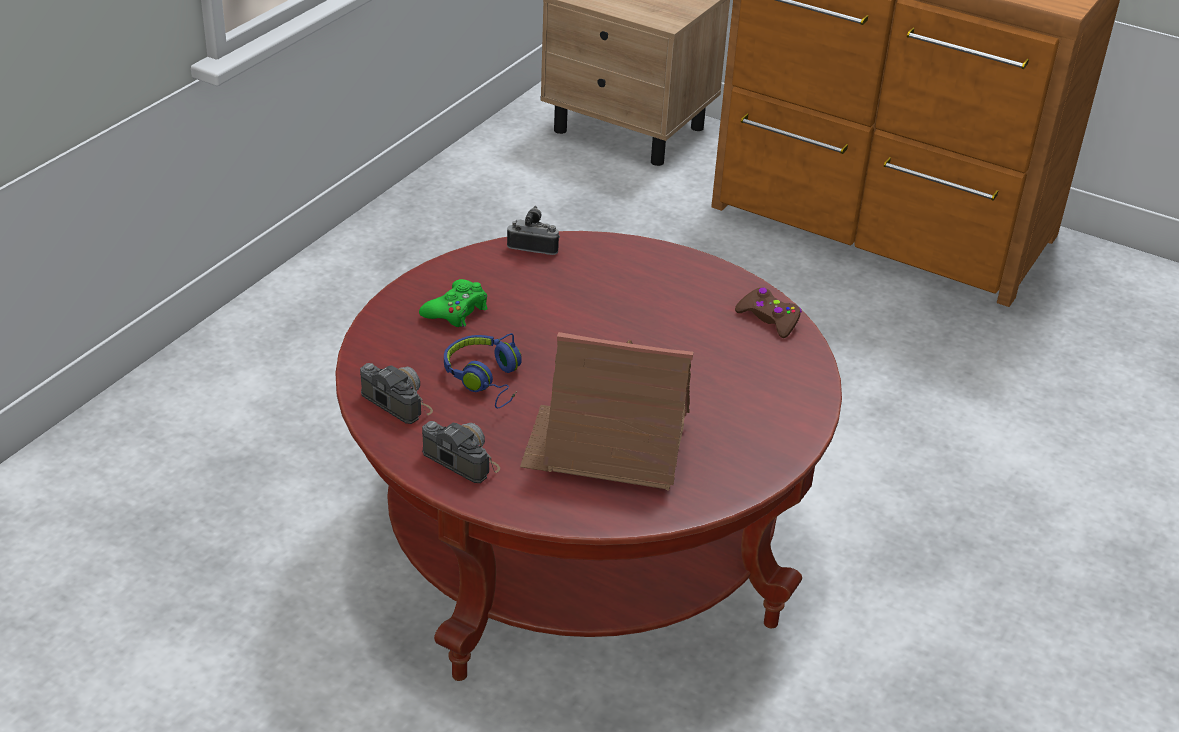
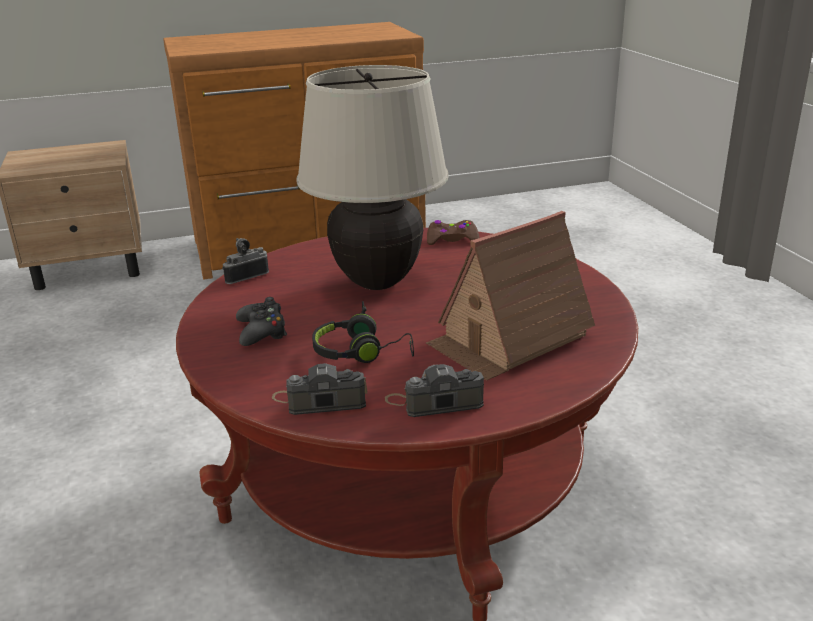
camera: 45 degrees left, 10 degrees down
green game controller [419,279,488,327] -> black game controller [236,297,287,346]
blue headphones [444,333,522,409] -> black headphones [312,301,414,363]
none -> beige table lamp [296,65,449,290]

